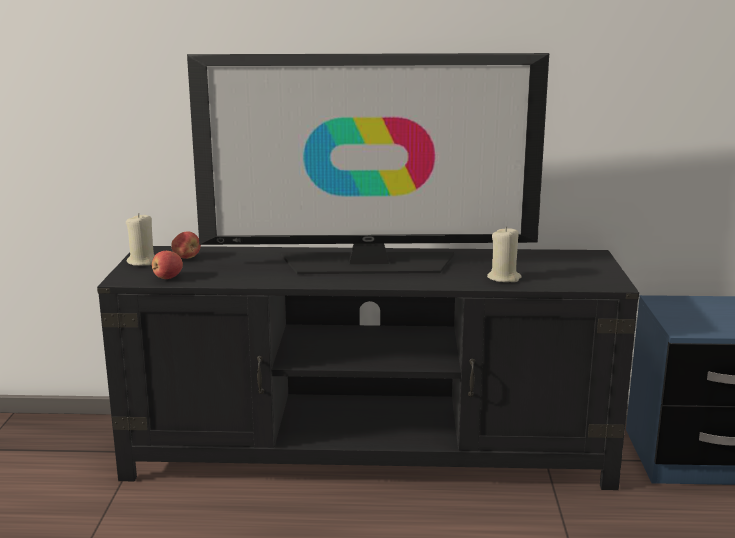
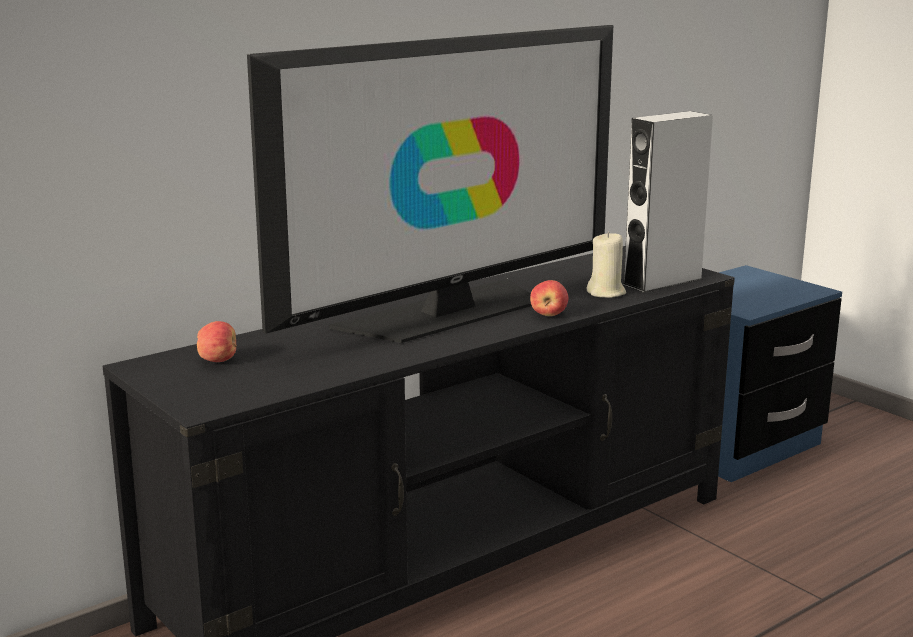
camera: 40 degrees left, 0 degrees up
beige candle [126,213,155,266] -> none
apple [152,251,183,279] -> apple moved to [530,280,568,316]
none -> grey speaker [622,111,713,293]

